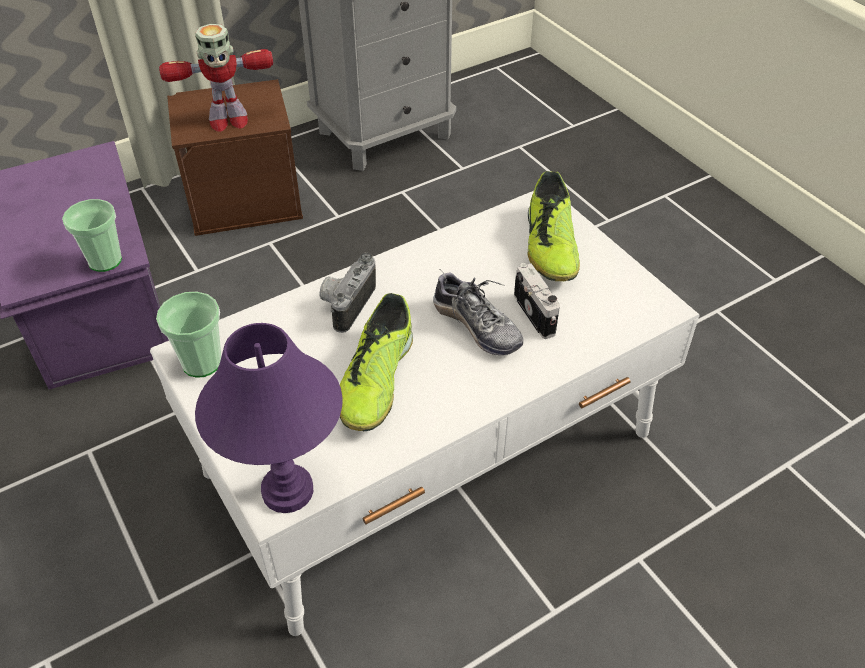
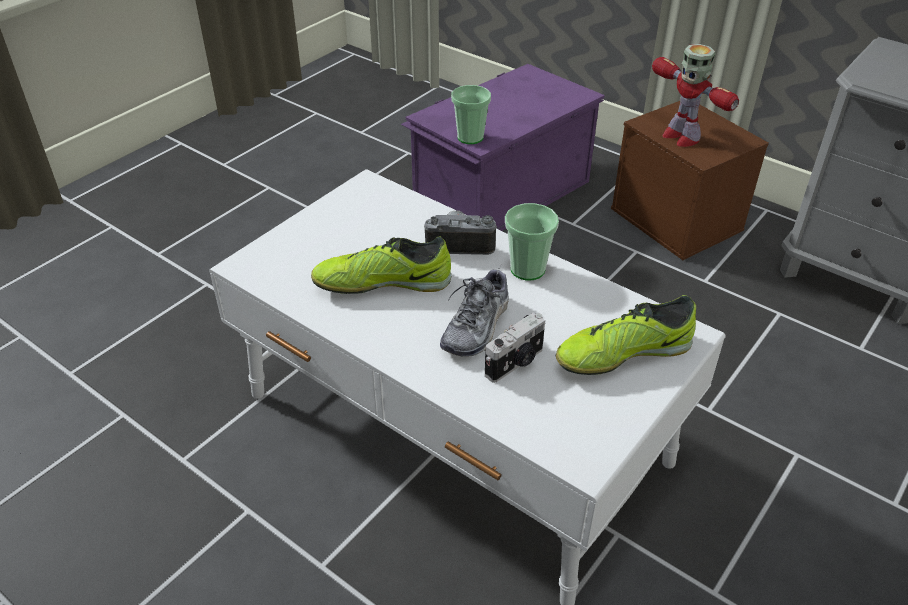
camera: 70 degrees right, 5 degrees down
cup [156,292,221,377] -> cup moved to [505,203,559,281]
purple table lamp [195,323,343,513] -> none

